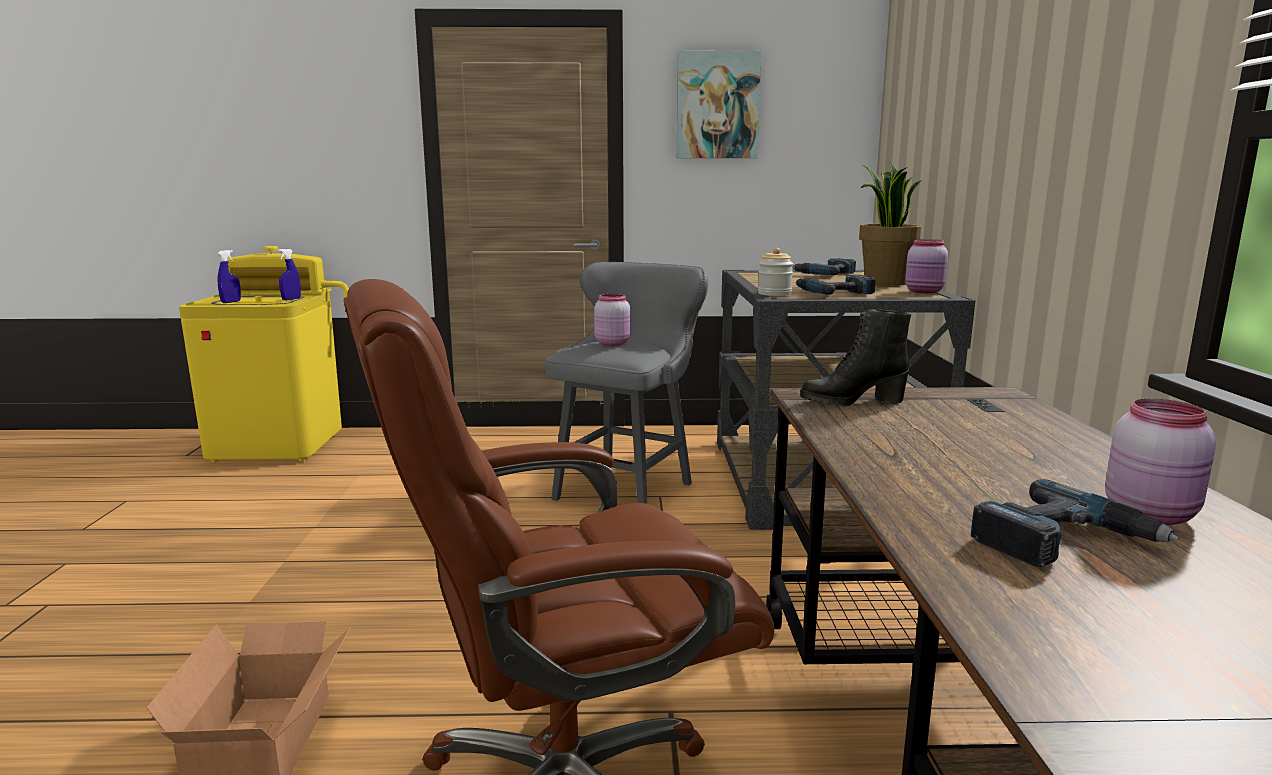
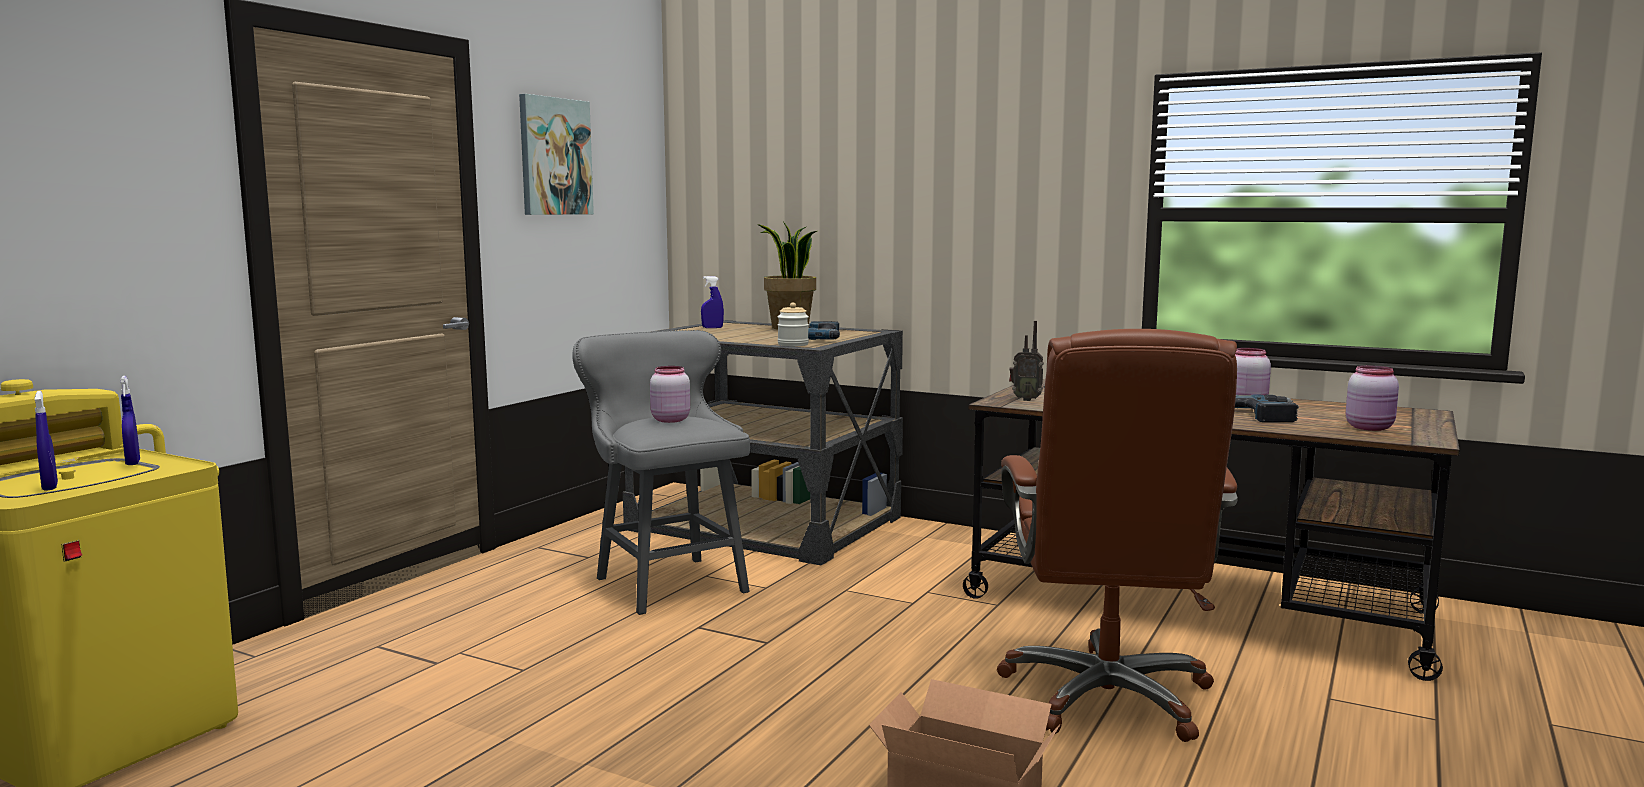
camera: 60 degrees left, 5 degrees down
power drill [792,258,856,276] -> blue spray bottle [701,276,724,328]
black boot [800,309,911,407] -> radio [1009,321,1044,401]
pink jar [905,239,948,293] -> pink jar moved to [1346,365,1399,431]

